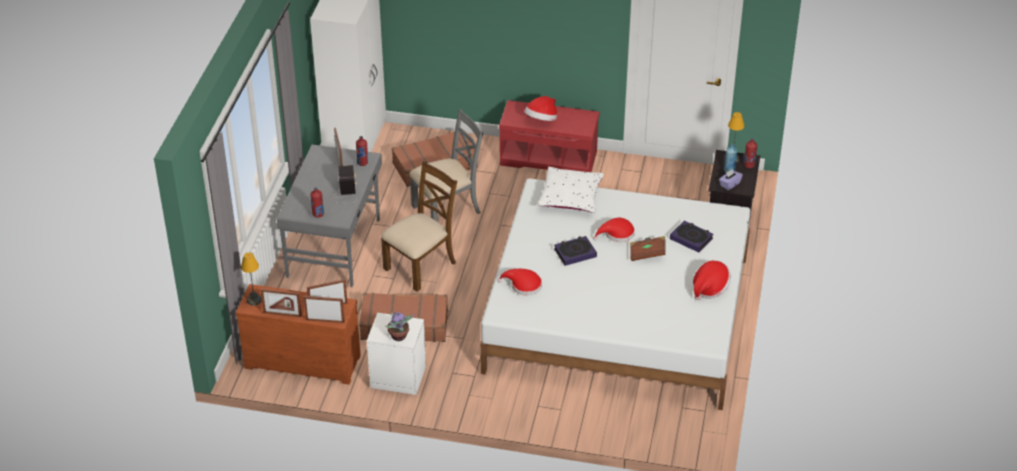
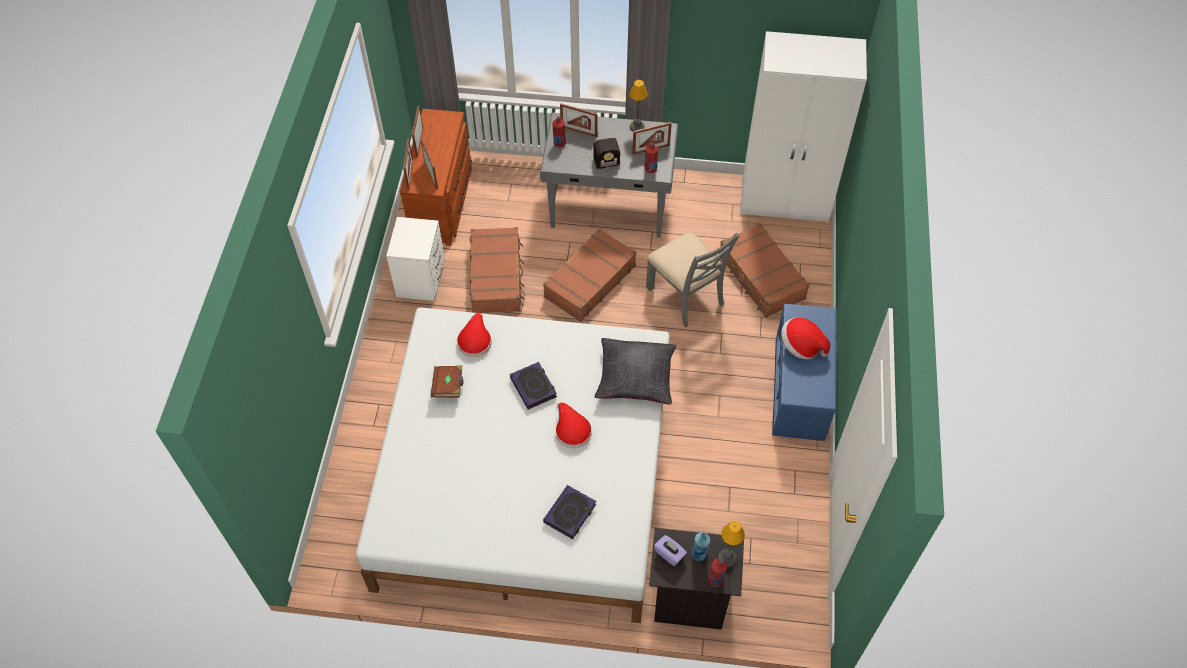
camera: 85 degrees right, 15 degrees up
table lamp [241,252,262,306] -> table lamp moved to [630,80,648,132]
brown chair [381,161,457,292] -> brown suitcase [543,229,637,322]
potted plant [386,312,415,341] -> none
red bench [499,100,600,172] -> blue bench [772,304,836,441]
white pillow [538,167,604,213] -> black pillow [595,338,677,404]
brown book [630,236,666,261] -> brown book moved to [431,365,463,398]
hat [693,261,731,300] -> none
none -> picture frame [560,103,598,137]

